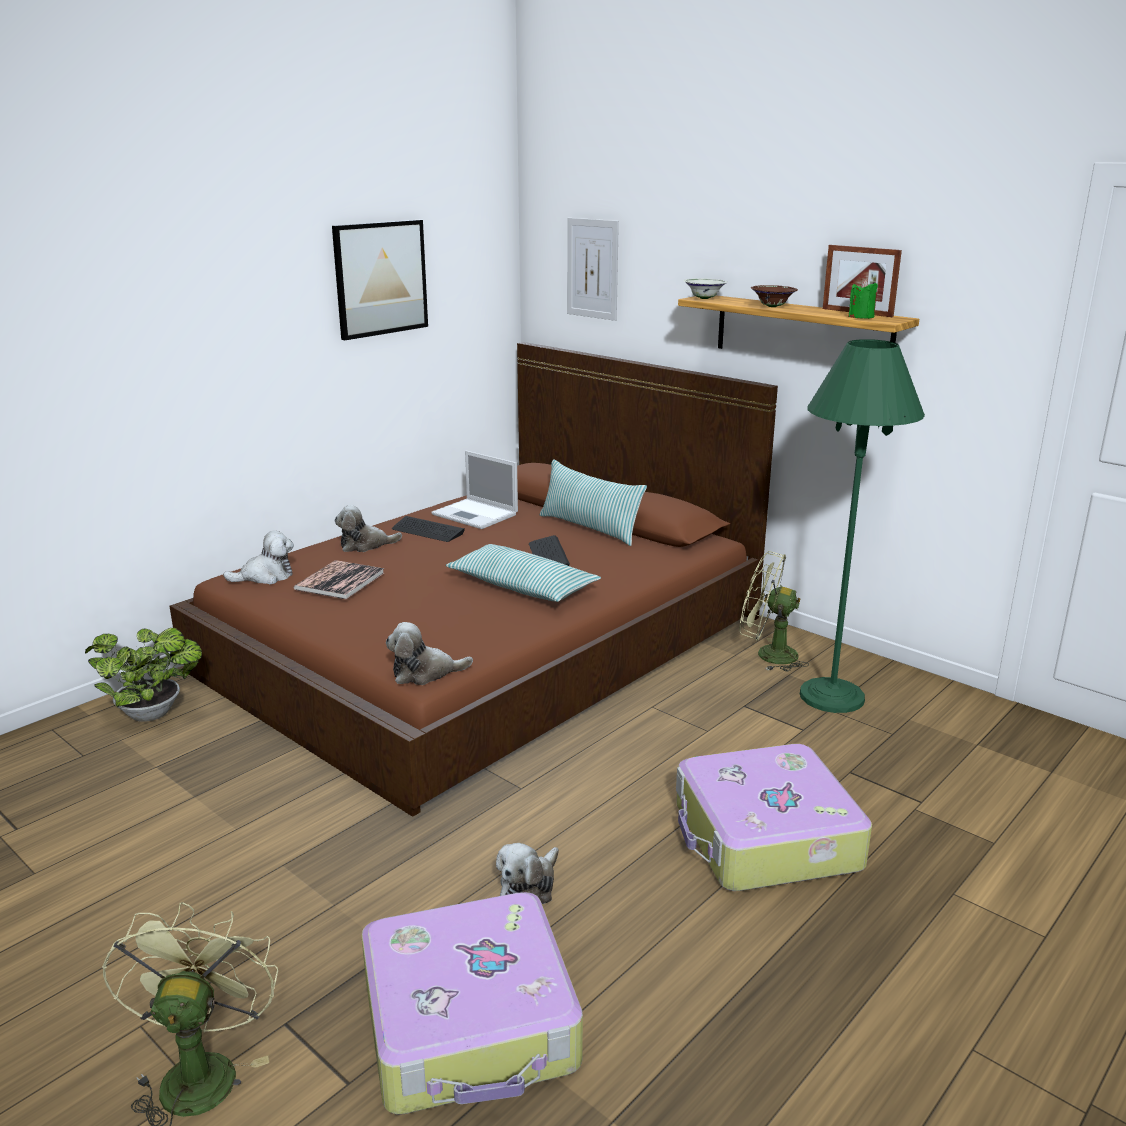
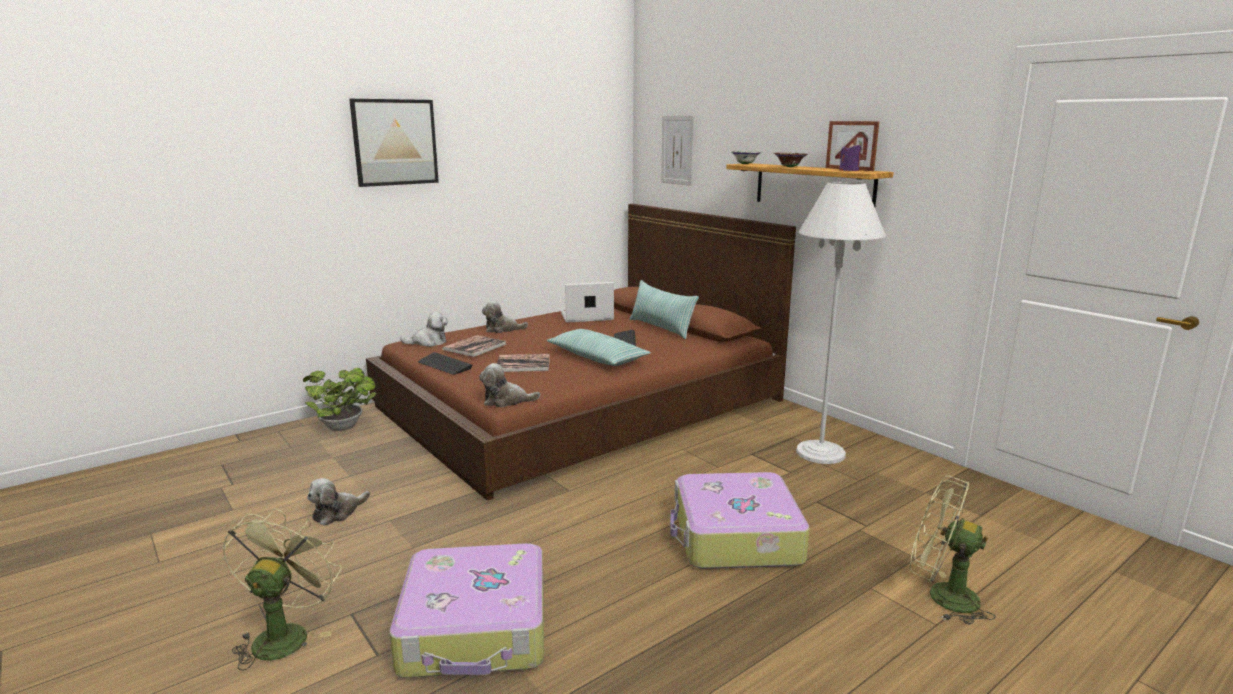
camera: 10 degrees right, 5 degrees down
picture [332,220,428,340] -> picture moved to [349,99,439,187]
keyboard [392,516,465,542] -> keyboard moved to [418,352,473,375]
laptop [431,451,518,529] -> laptop turned 120 degrees clockwise [561,282,614,323]
plush toy [496,843,559,904] -> plush toy moved to [307,478,370,526]
green fan [739,551,809,672] -> green fan moved to [910,476,996,625]
green floor lamp [800,339,925,713] -> white floor lamp [796,181,886,464]
green candle [848,279,878,319] -> purple candle [839,143,861,171]
none -> book [497,354,550,372]

